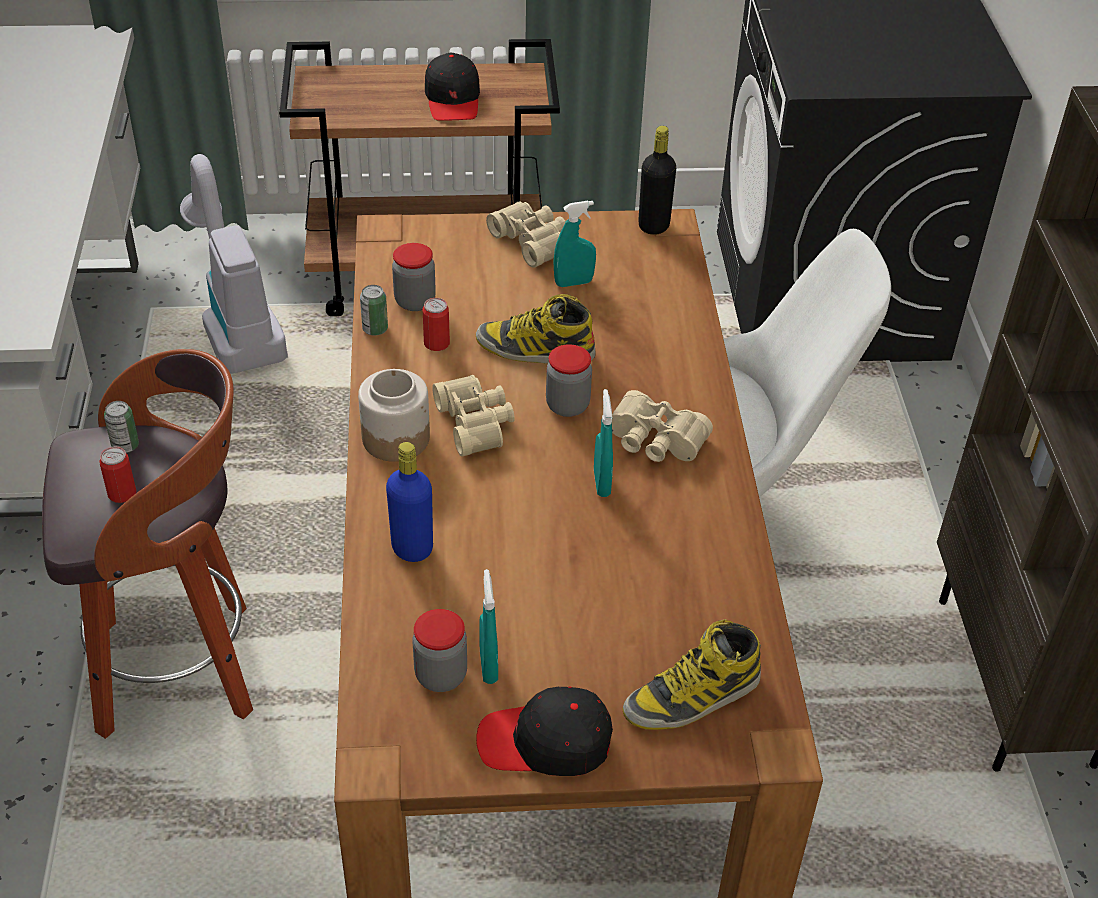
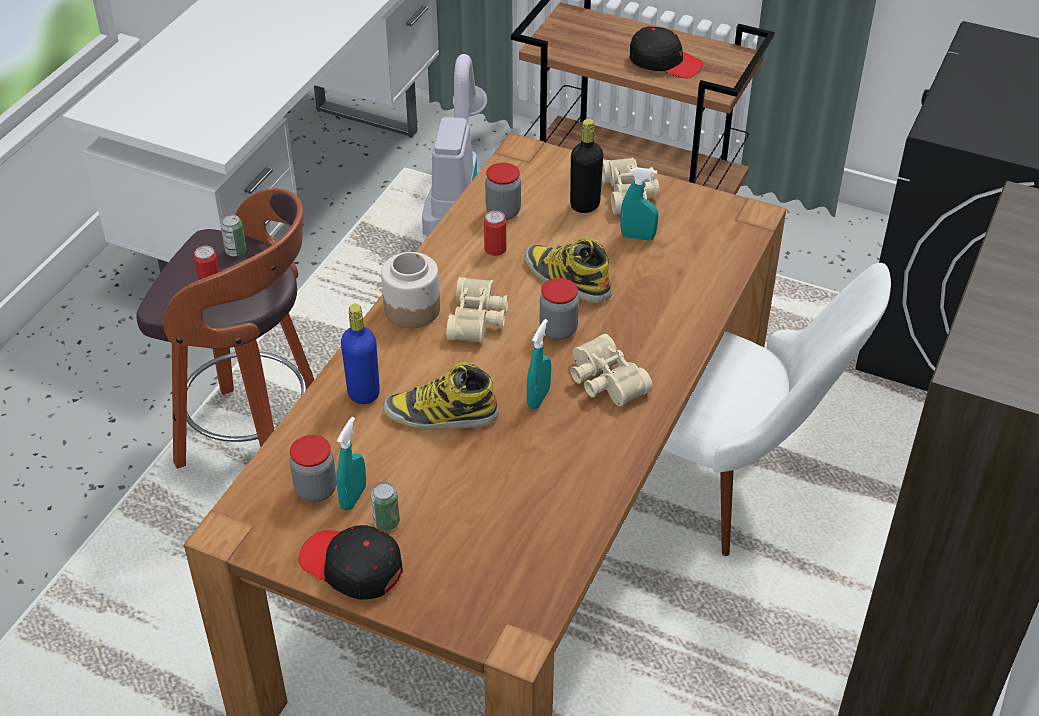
camera: 30 degrees right, 0 degrees up
can [360,285,388,335] -> can moved to [371,482,400,531]
black cap [425,53,480,120] -> black cap turned 90 degrees counterclockwise [629,26,703,78]
boot [622,619,761,730] -> boot moved to [383,362,498,429]
black bottle [638,126,676,235] -> black bottle moved to [570,119,603,213]

